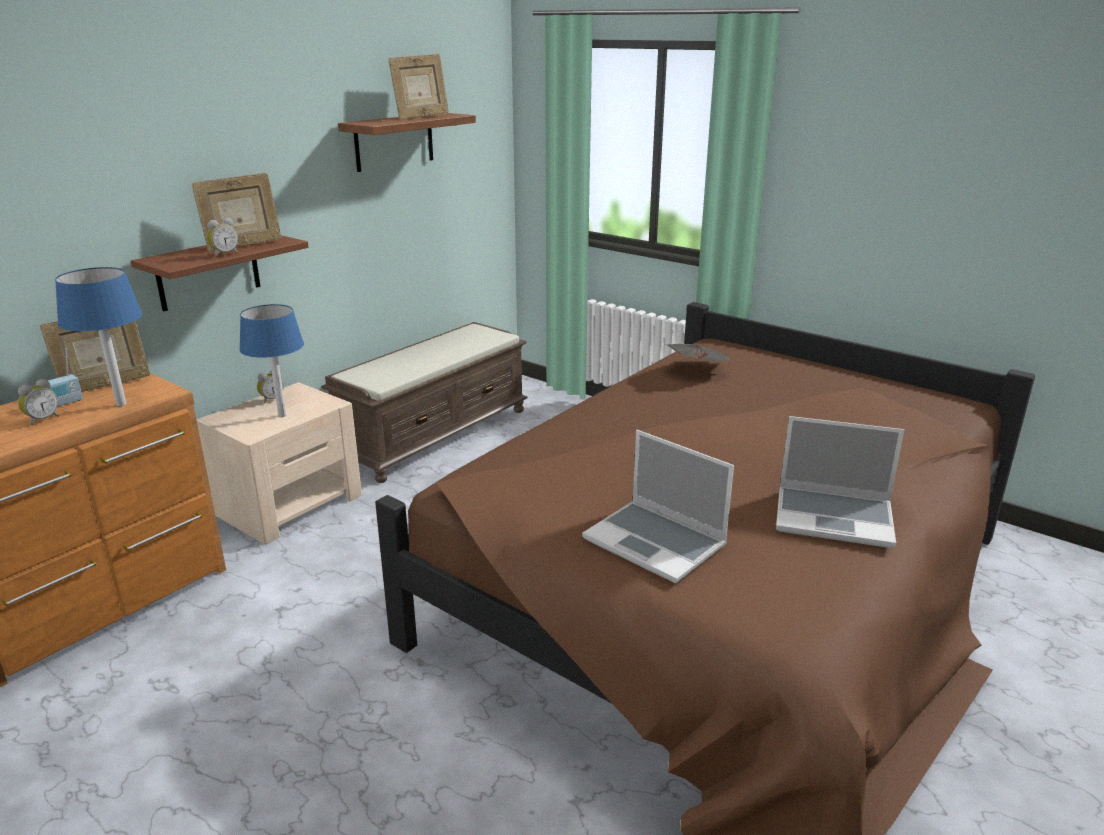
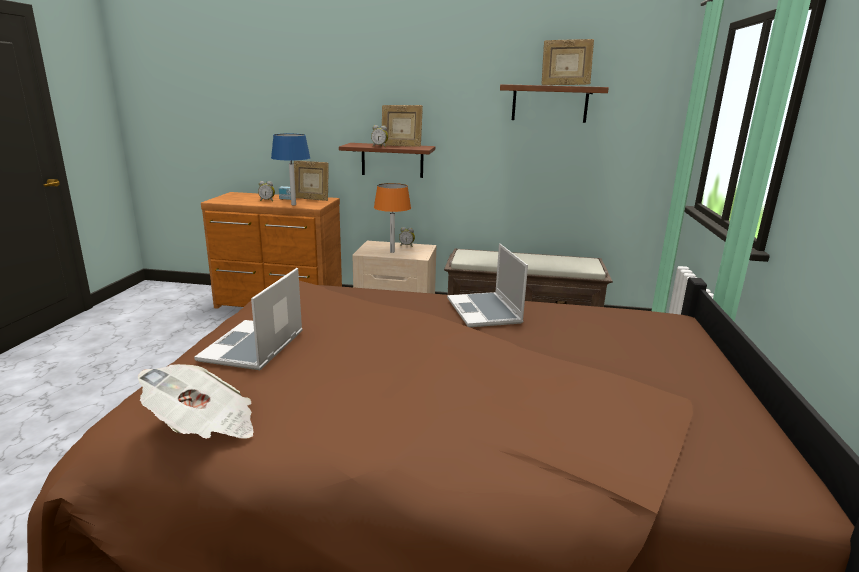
camera: 60 degrees right, 5 degrees down
blue table lamp [239,304,304,417] -> orange table lamp [374,183,411,253]
newspaper [665,344,731,362] -> newspaper moved to [137,364,253,439]
laptop [776,416,904,548] -> laptop moved to [447,243,528,327]

